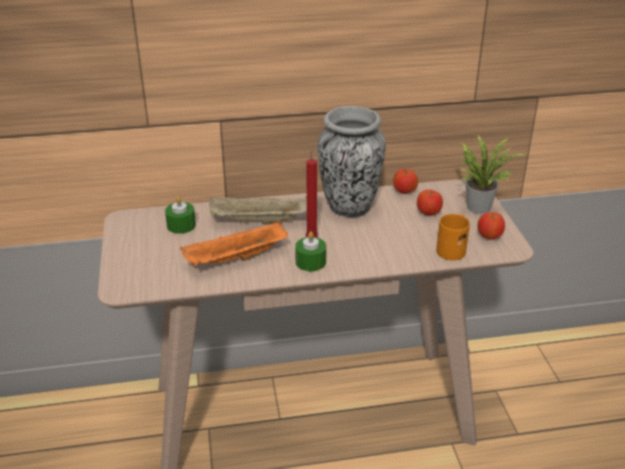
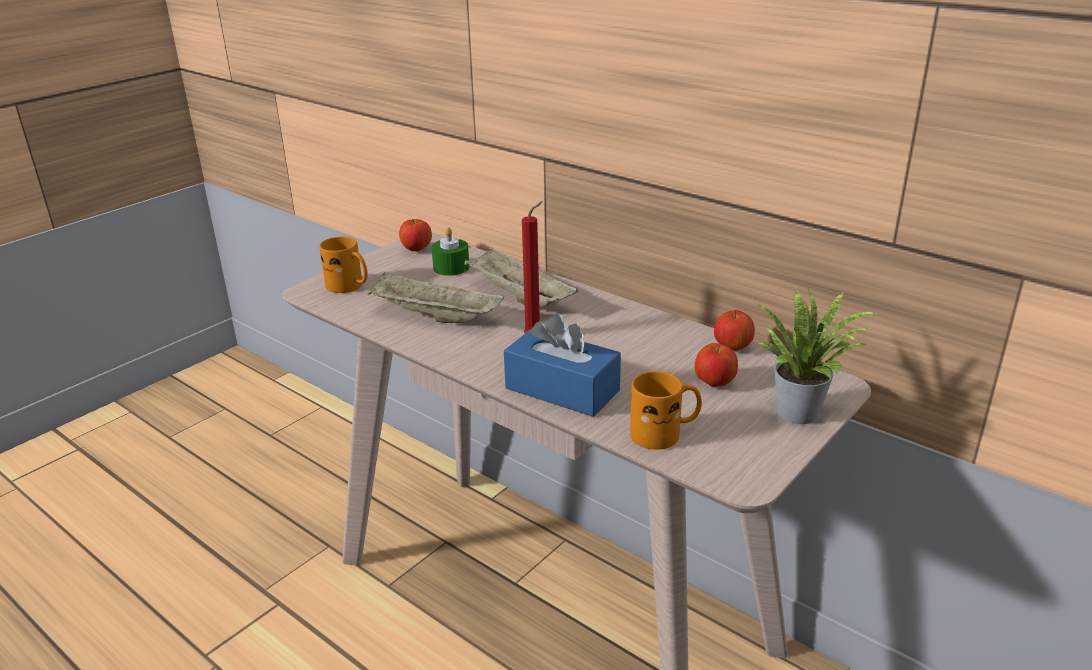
camera: 50 degrees right, 5 degrees down
orange tray [180,221,288,266] -> beige tray [366,272,504,323]
green candle [295,231,326,271] -> none
vase [318,106,386,217] -> none
apple [478,212,505,240] -> apple moved to [399,219,432,252]
none -> orange mug [319,237,368,293]
none -> blue tissue box [504,313,621,417]

